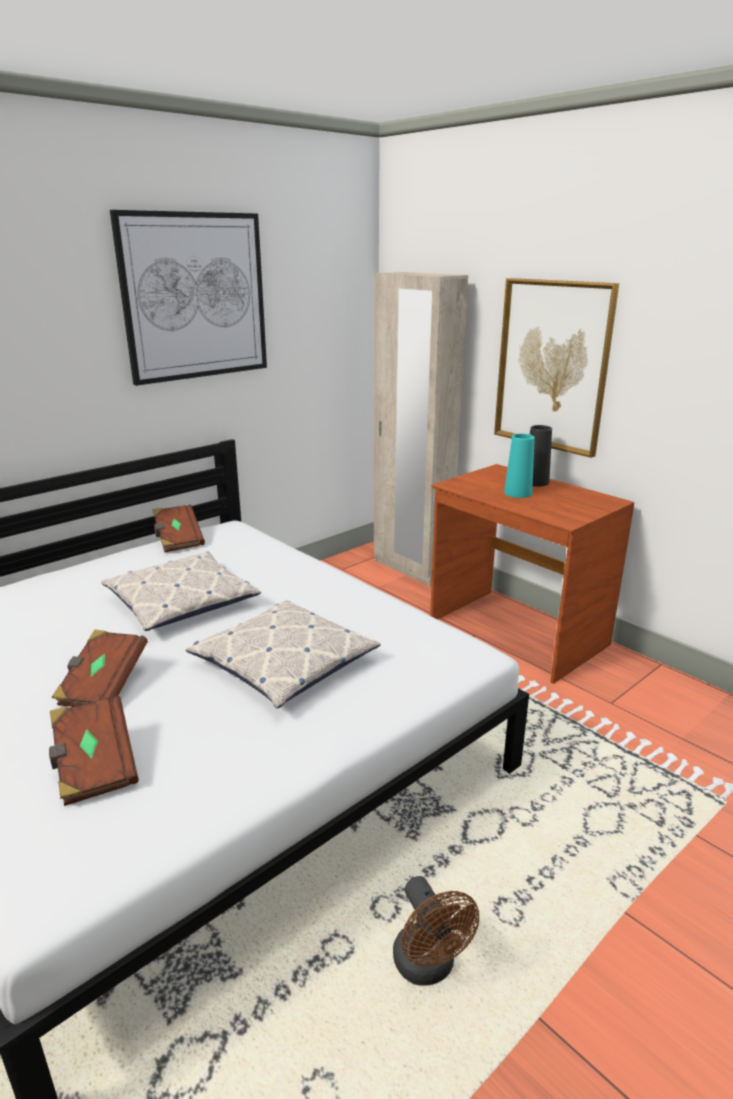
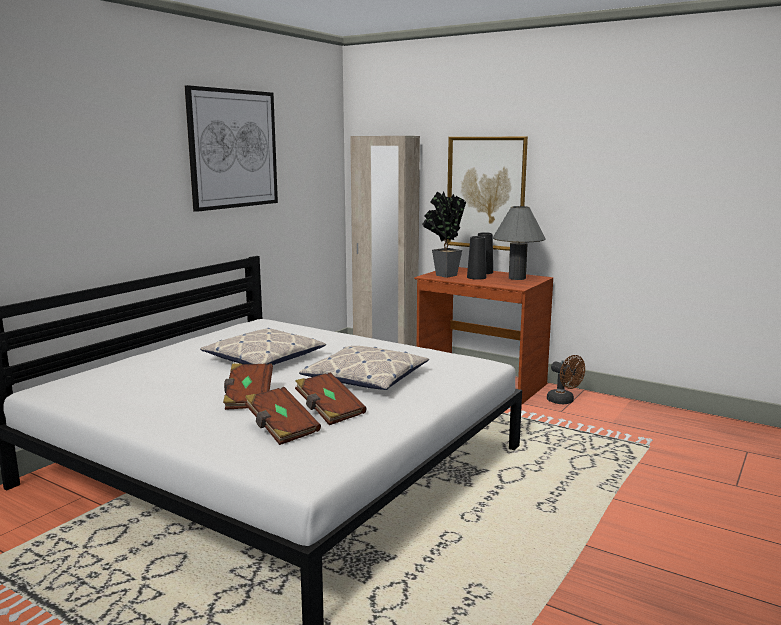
camera: 15 degrees left, 10 degrees down
brown book [153,505,205,552] -> brown book moved to [295,372,367,425]
brown fan [393,876,479,986] -> brown fan moved to [547,355,585,404]
turquoise vase [504,434,535,498] -> black vase [467,236,486,280]
none -> potted plant [422,191,466,278]
none -> grey table lamp [493,206,546,280]

